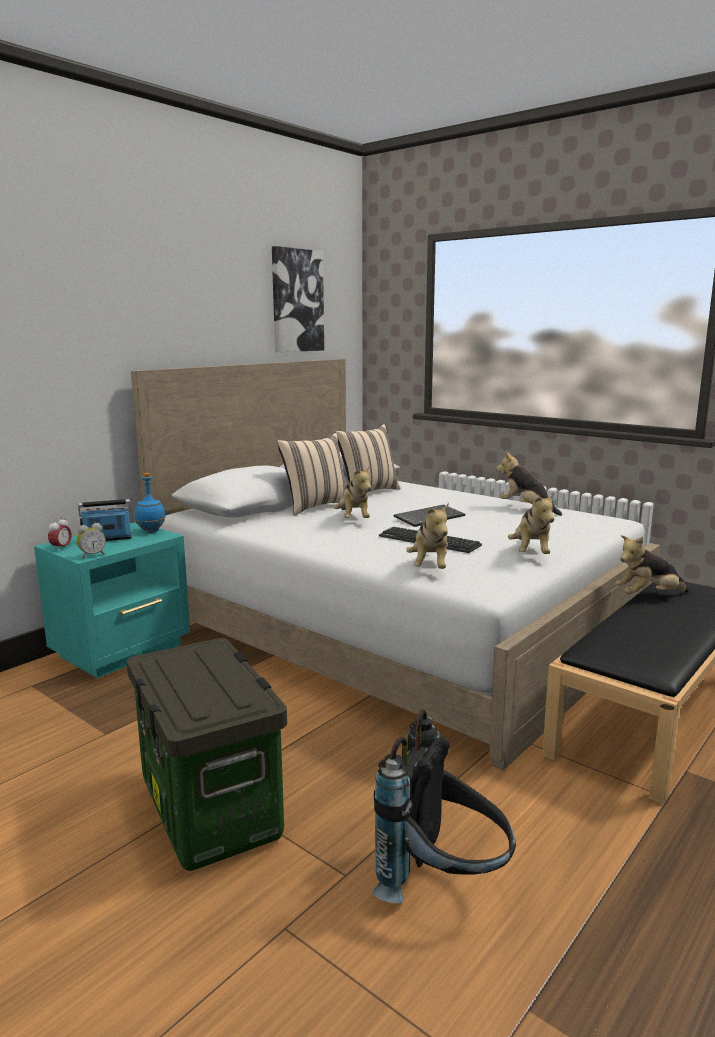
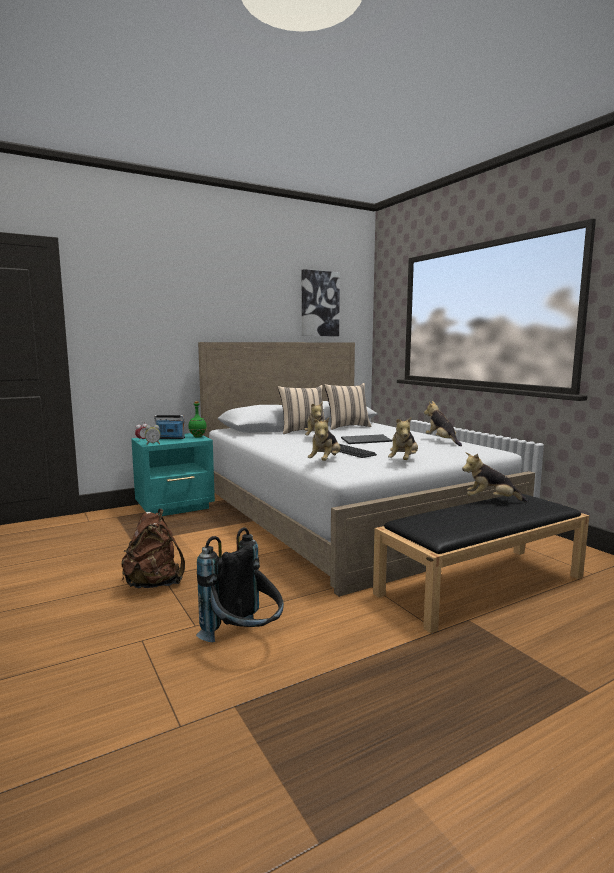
camera: 20 degrees right, 5 degrees down
storage box [126,638,287,871] -> brown backpack [121,509,185,588]
blue bottle [135,473,166,533] -> green bottle [189,401,207,437]

